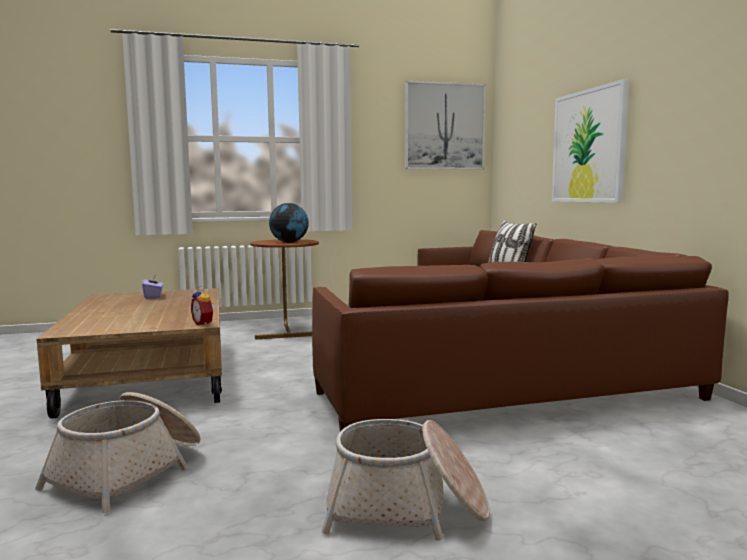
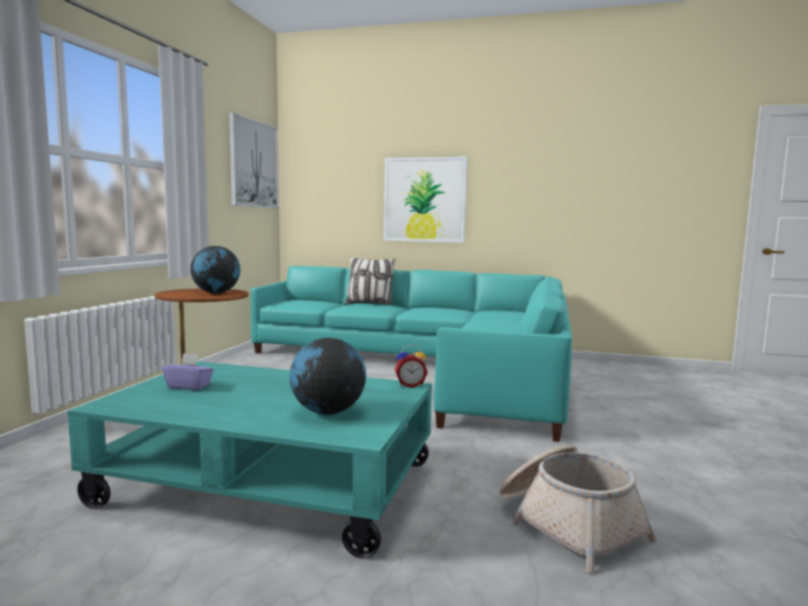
camera: 60 degrees left, 0 degrees up
brown coffee table [36,288,222,419] -> turquoise coffee table [67,361,432,559]
brown sofa [312,230,729,431] -> turquoise sofa [251,266,572,442]
basket [322,419,490,541] -> none
none -> globe [290,338,366,415]

